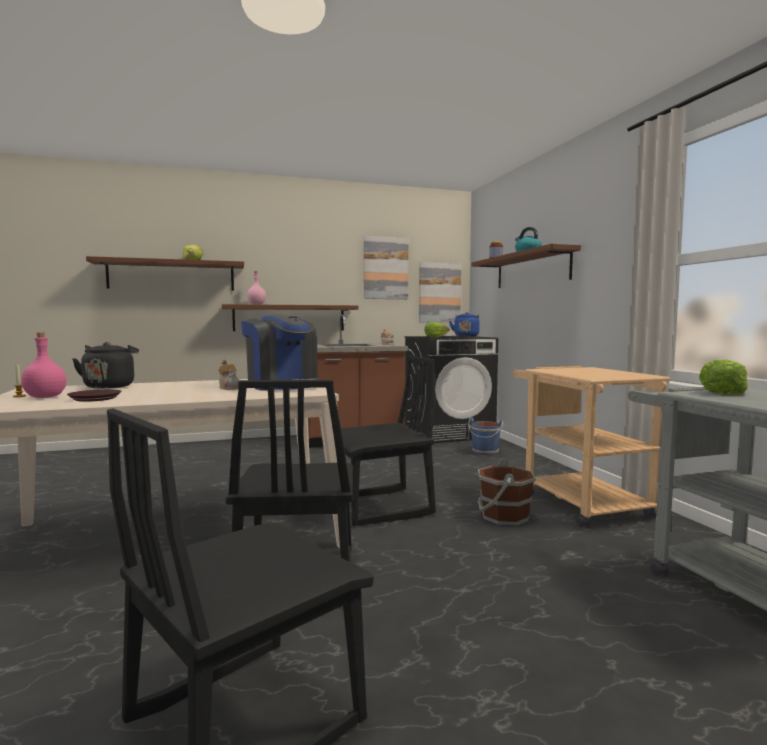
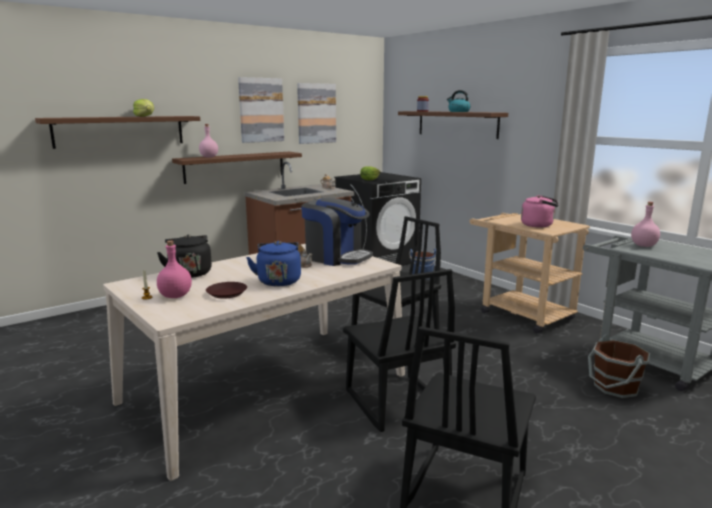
camera: 20 degrees left, 10 degrees up
picture [419,262,462,323] -> picture moved to [238,77,284,143]
blue kettle [449,312,479,337] -> blue kettle moved to [246,241,301,286]
brown bucket [478,458,536,526] -> brown bucket moved to [588,334,650,398]
lettuce [699,360,748,394] -> pink bottle [631,202,660,247]
none -> pink kettle [521,195,559,228]

